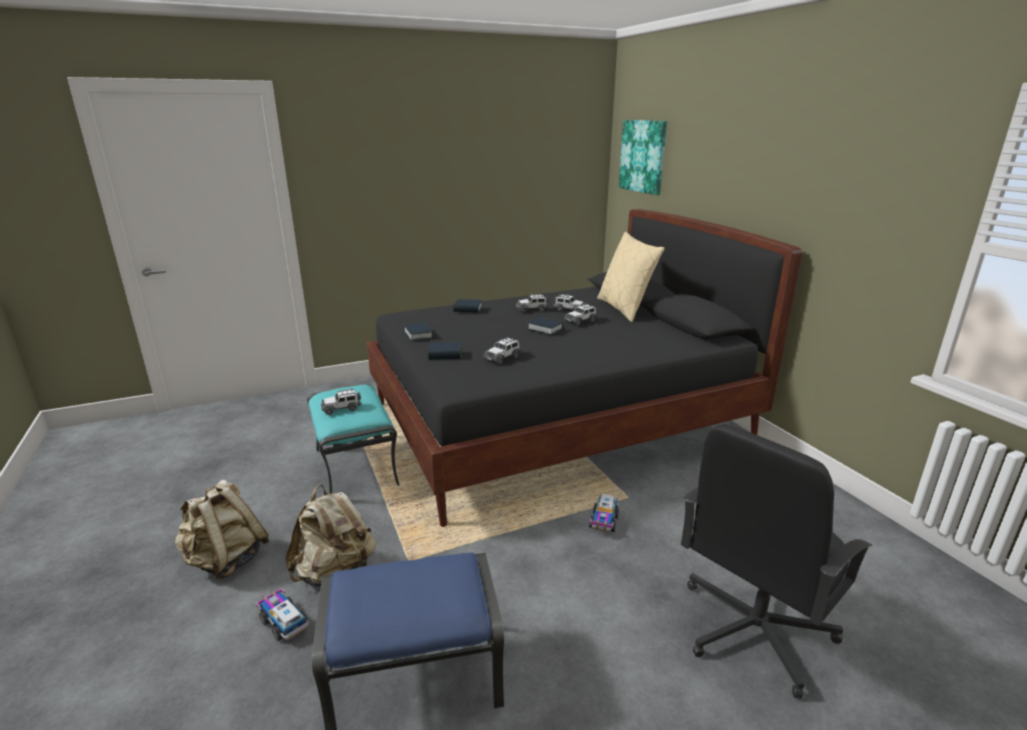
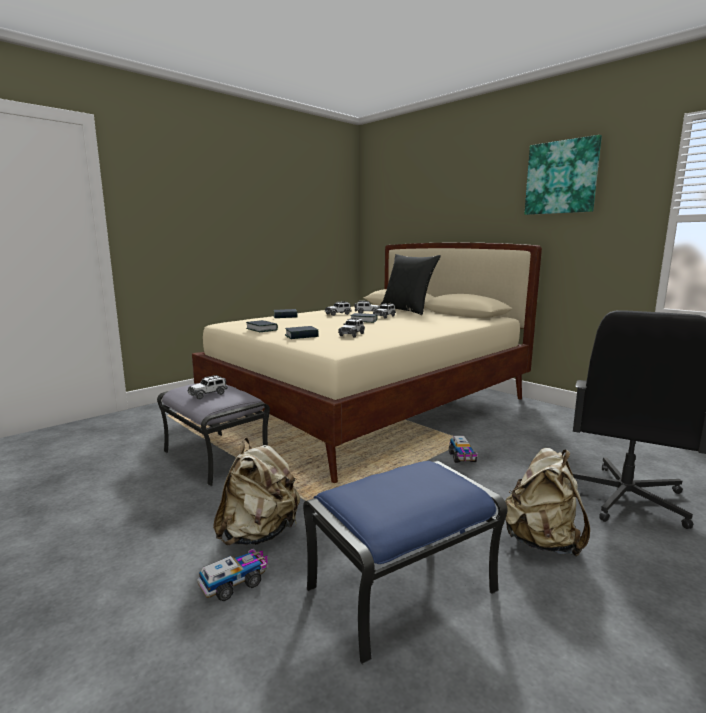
camera: 20 degrees left, 10 degrees down
beige backpack [175,479,269,581] -> beige backpack moved to [505,448,590,557]
toy truck [256,588,308,641] -> toy truck turned 120 degrees clockwise [197,549,268,601]
turquoise ottoman [307,384,399,494] -> grey ottoman [157,383,270,486]
black bed [367,209,802,527] -> beige bed [192,243,542,483]
beige pillow [597,232,665,322] -> black pillow [381,254,441,315]
picture [619,120,667,195] -> picture moved to [524,135,602,215]

